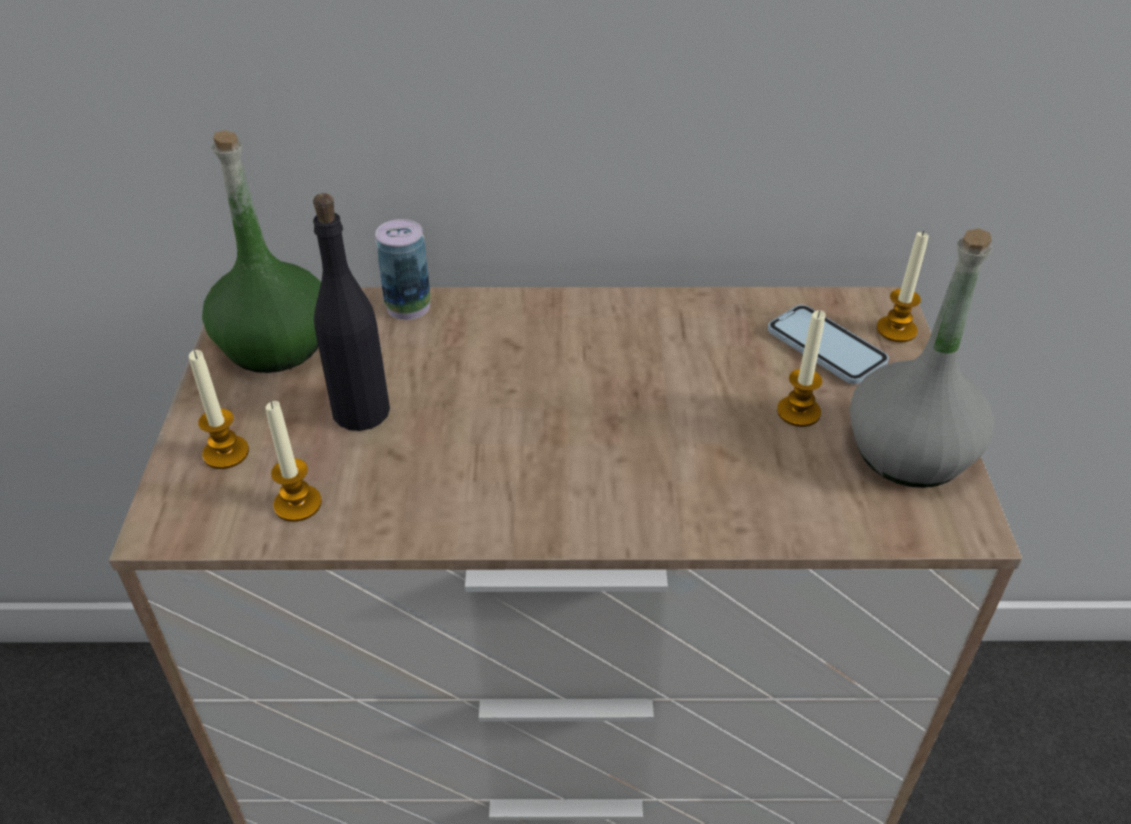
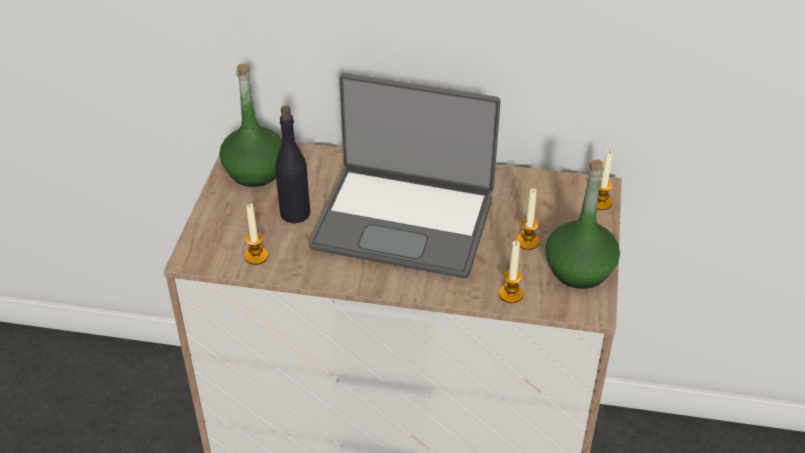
camera: 10 degrees right, 0 degrees up
candle [189,350,249,469] -> candle moved to [499,241,524,303]
can [375,219,431,320] -> none
phone [768,305,889,384] -> none
grey bottle [850,228,994,488] -> green bottle [545,159,620,289]
none -> laptop [309,73,501,278]

